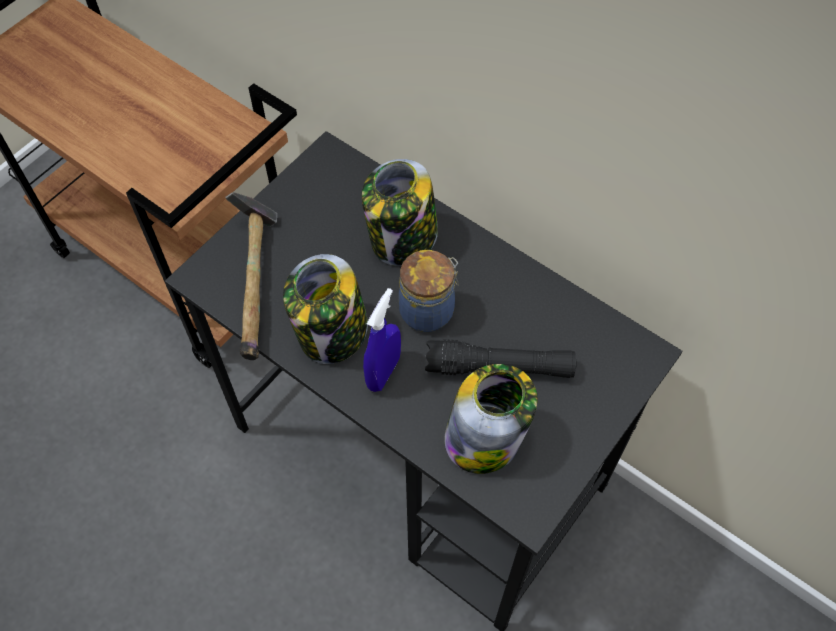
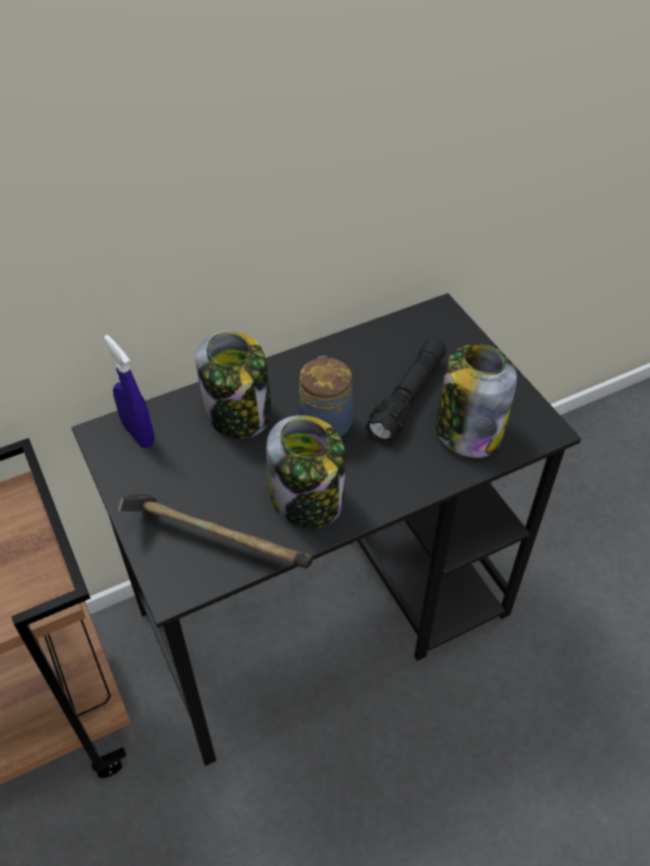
camera: 65 degrees left, 10 degrees down
blue spray bottle [363,288,401,392] -> blue spray bottle moved to [104,335,155,448]

